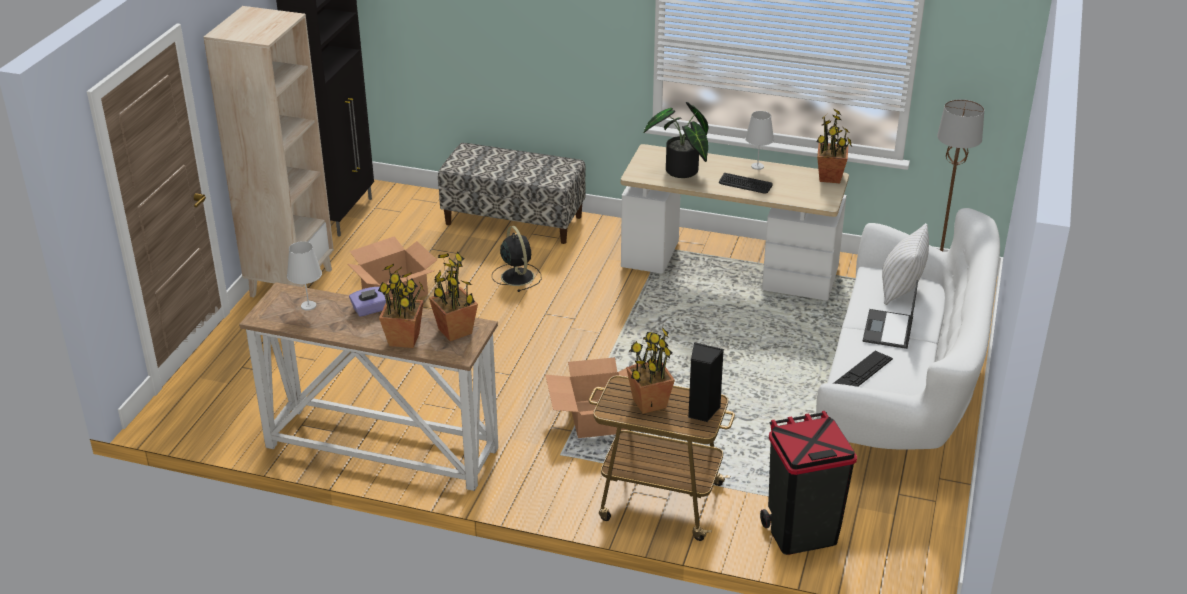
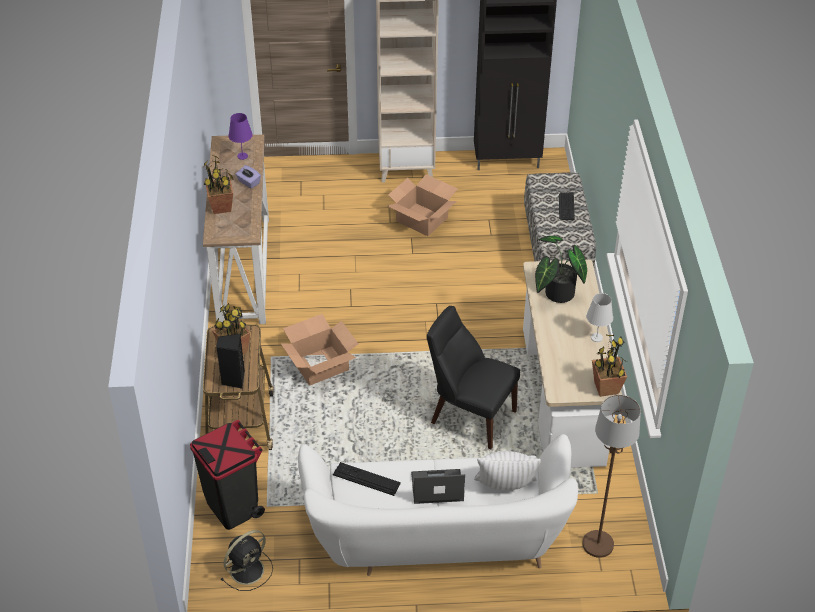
camera: 70 degrees right, 10 degrees up
white table lamp [287,241,322,310] -> purple table lamp [228,113,253,160]
potted plant [429,252,478,341] -> none
black fan [492,226,542,292] -> black fan moved to [220,530,273,591]
keyboard [719,173,773,194] -> keyboard moved to [559,192,575,220]
none -> black chair [427,306,520,449]

